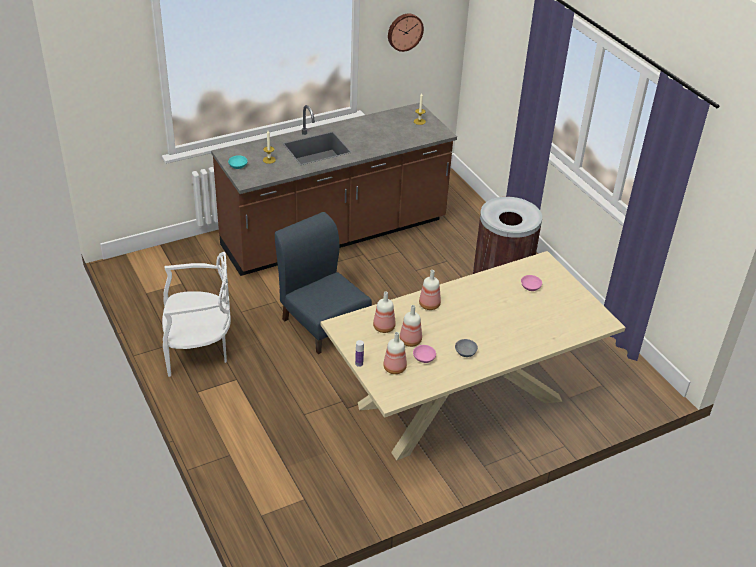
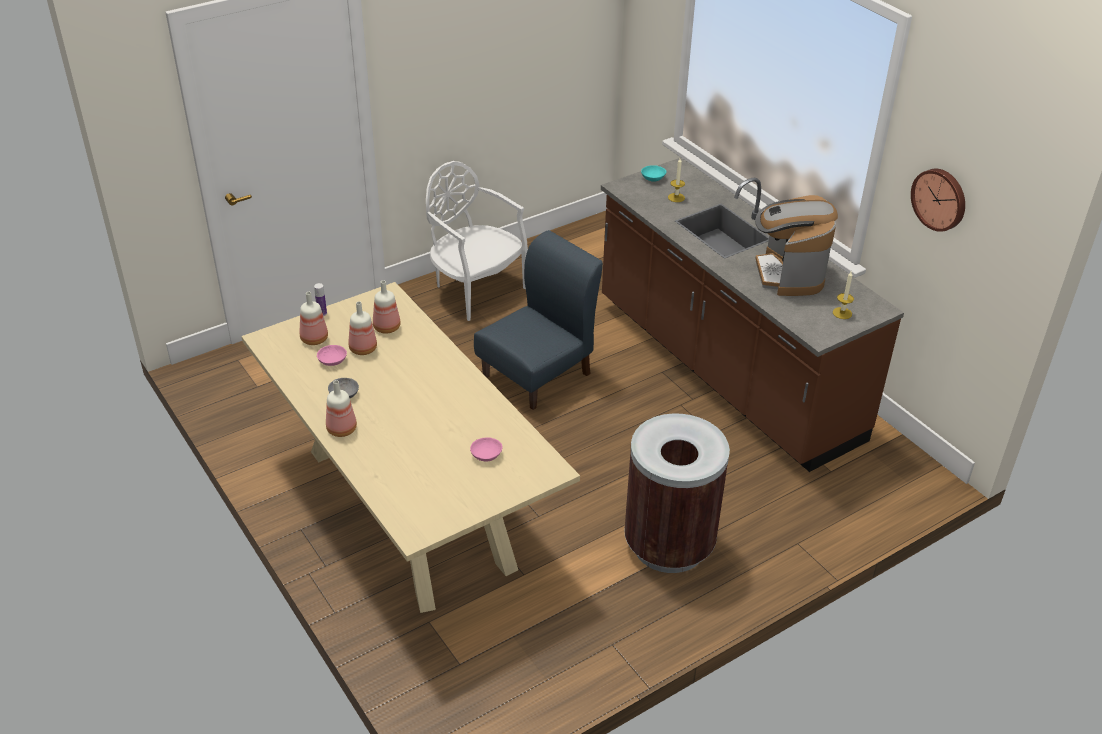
camera: 85 degrees right, 0 degrees up
white chair [162,252,231,377] -> white chair turned 150 degrees clockwise [426,161,528,321]
bottle [419,270,441,310] -> bottle moved to [326,380,357,437]
none -> coffee machine [755,195,838,296]

